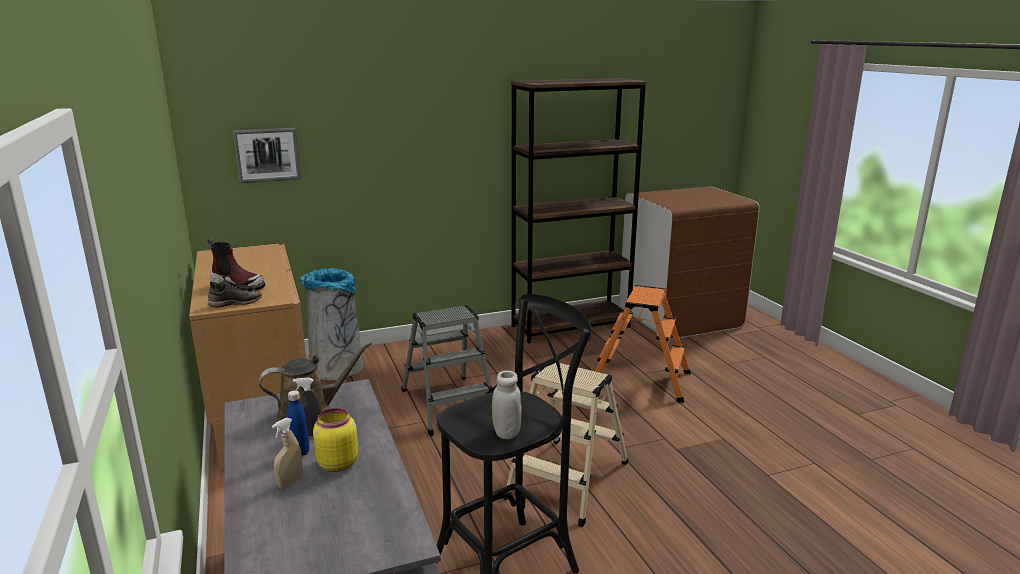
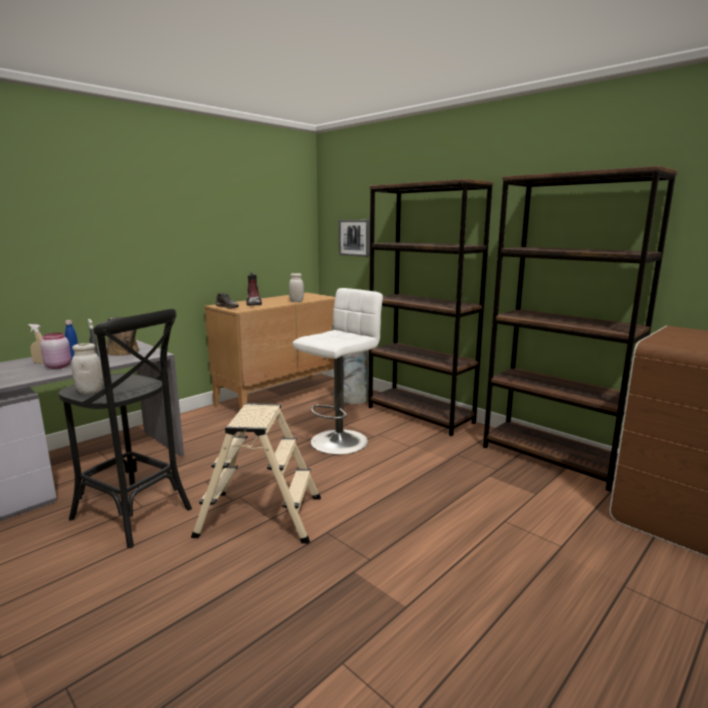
camera: 65 degrees right, 5 degrees down
yellow jar [313,408,358,472] -> pink jar [40,333,72,369]
grey step ladder [401,305,493,436] -> white stool [293,288,383,454]
orange step ladder [595,285,691,403] -> none
none -> white jar [289,273,304,302]
none -> brown bookcase [368,179,494,436]

